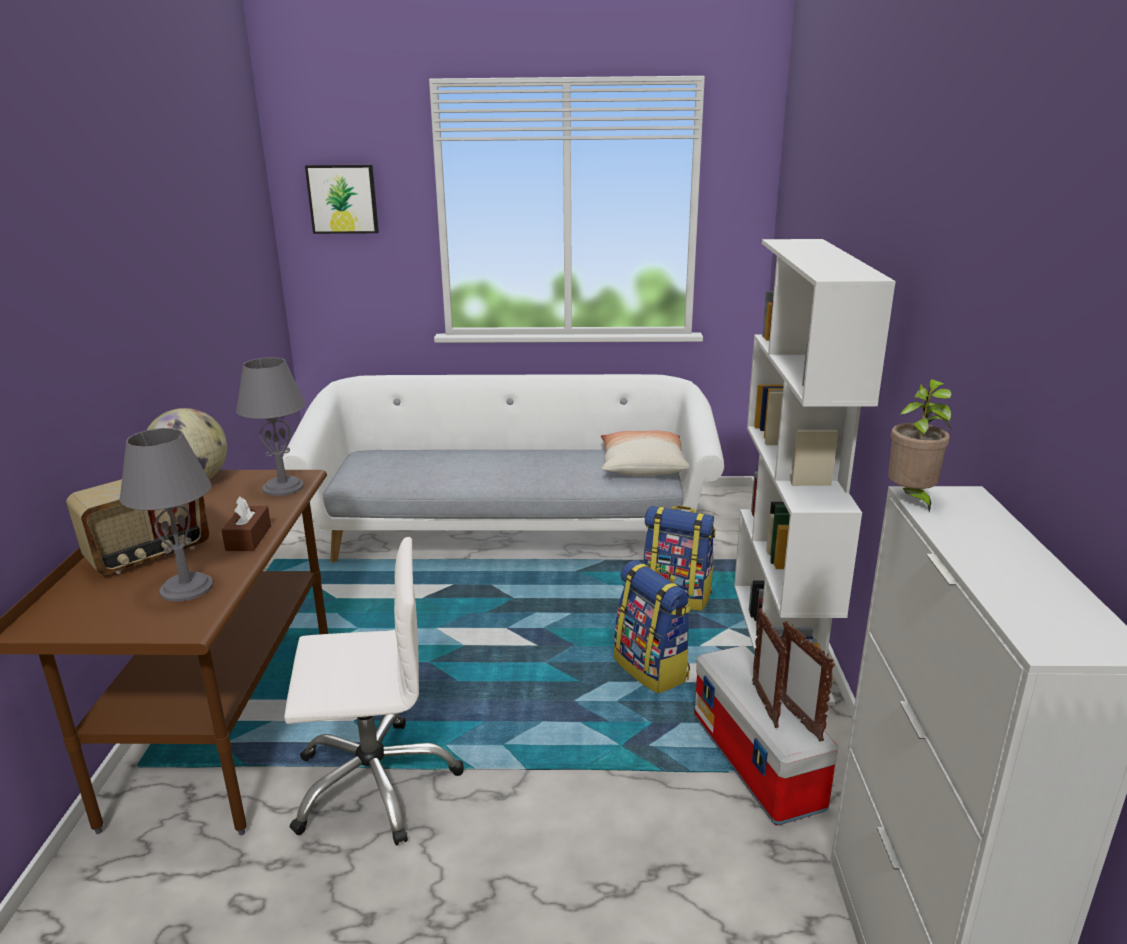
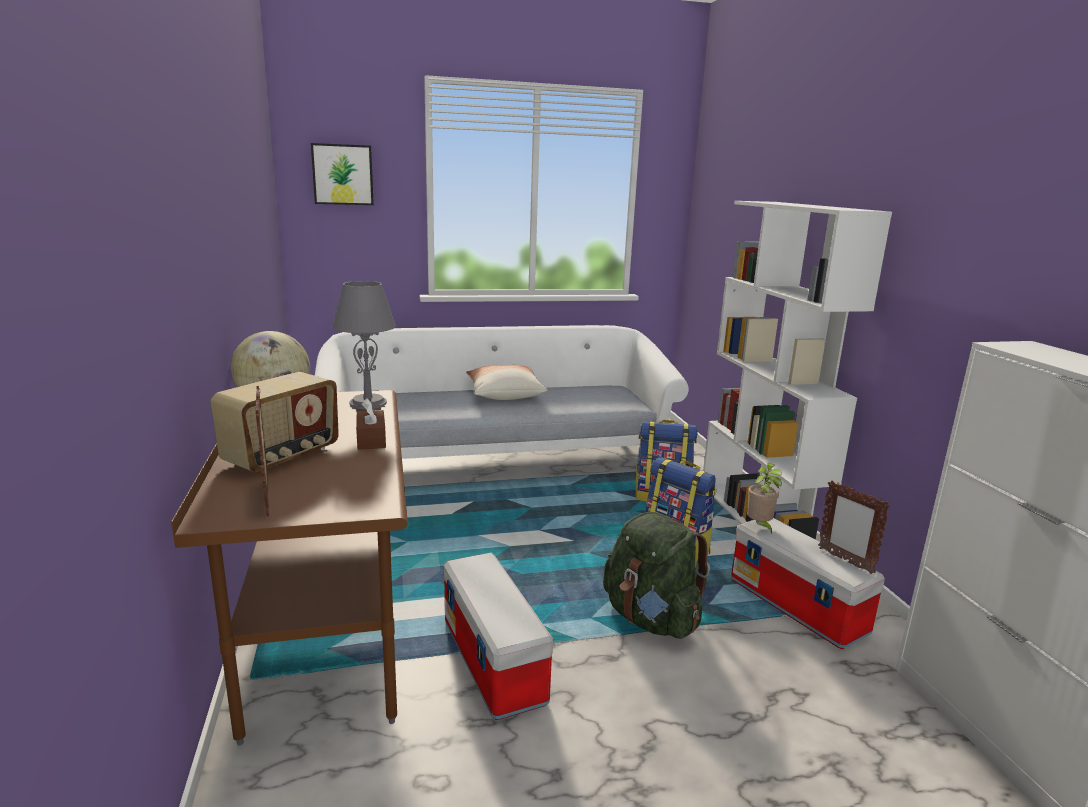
camera: 15 degrees left, 5 degrees down
grey table lamp [120,428,213,602] -> none
white office chair [284,537,464,845] -> storage box [444,553,553,720]
pillow [601,431,690,476] -> pillow moved to [466,365,548,400]
picture frame [752,608,787,728] -> picture frame moved to [256,386,269,516]
potted plant [888,379,952,512] -> potted plant moved to [747,463,782,534]
none -> green backpack [603,512,710,639]

